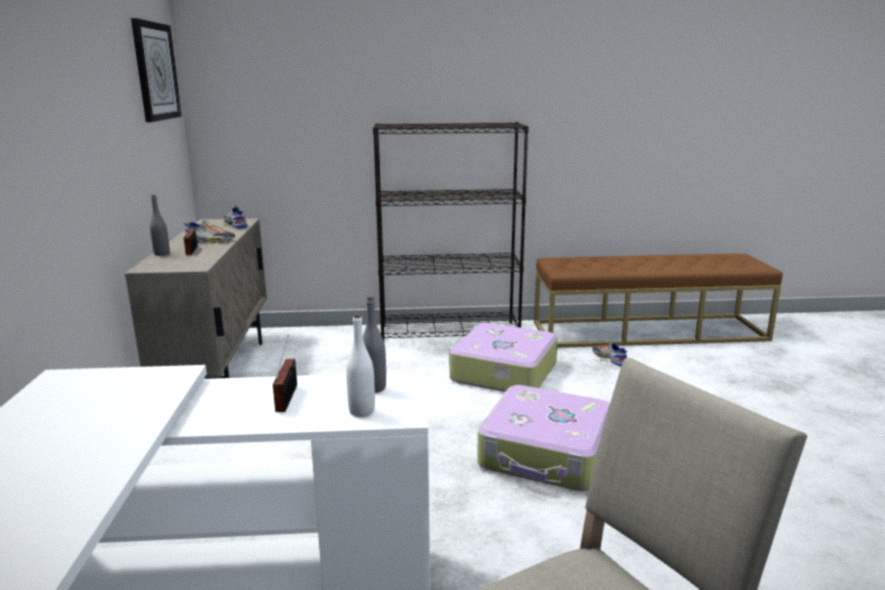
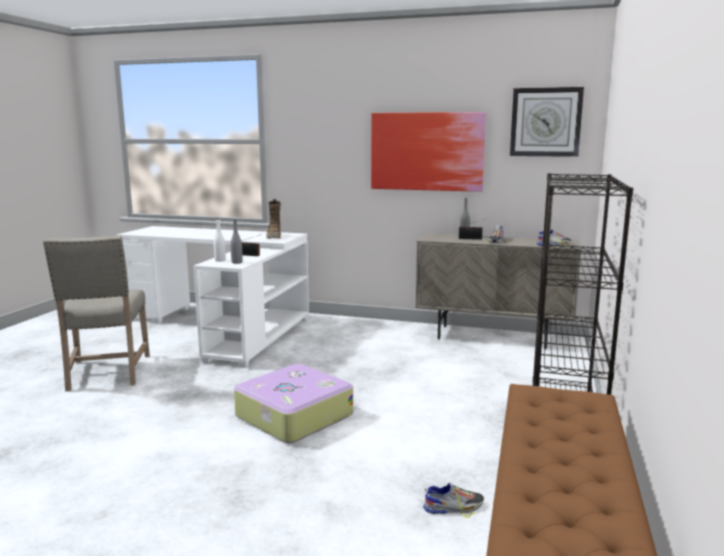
camera: 110 degrees right, 5 degrees down
suitcase [449,322,558,392] -> none
none -> boot [266,199,281,239]
none -> picture [371,112,486,192]

